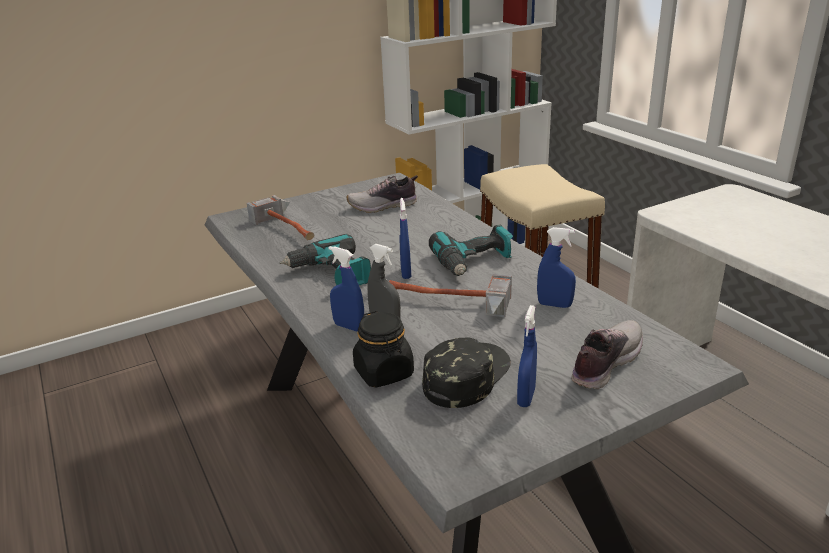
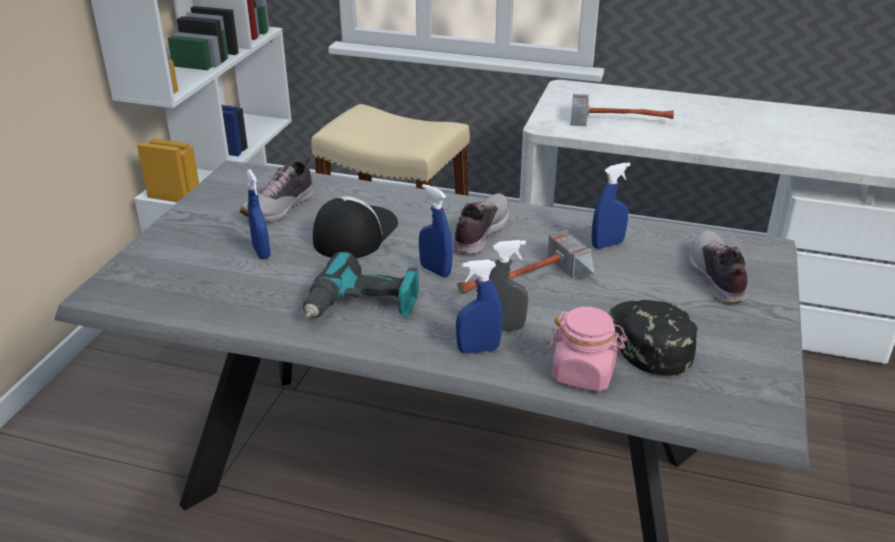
camera: 45 degrees left, 5 degrees up
hammer [247,195,315,240] -> hammer moved to [571,94,674,126]
black jar [353,311,414,388] -> pink jar [548,307,628,391]
power drill [429,224,513,276] -> shoe [453,193,510,254]
blue spray bottle [517,305,537,407] -> blue spray bottle moved to [246,169,271,259]
none -> cap [313,196,398,258]

